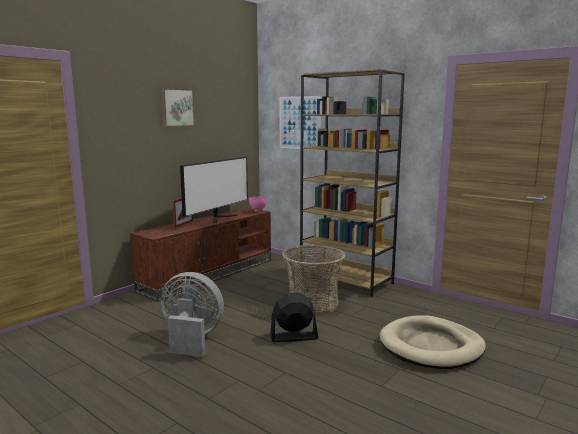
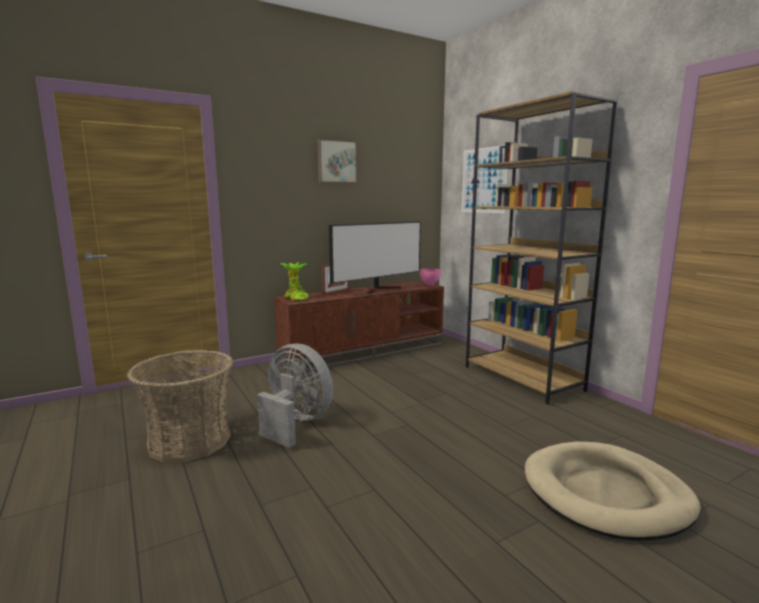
camera: 20 degrees right, 0 degrees up
black fan [270,293,318,342] -> none
basket [282,245,346,315] -> basket moved to [127,350,233,462]
none -> potted plant [281,262,309,300]

